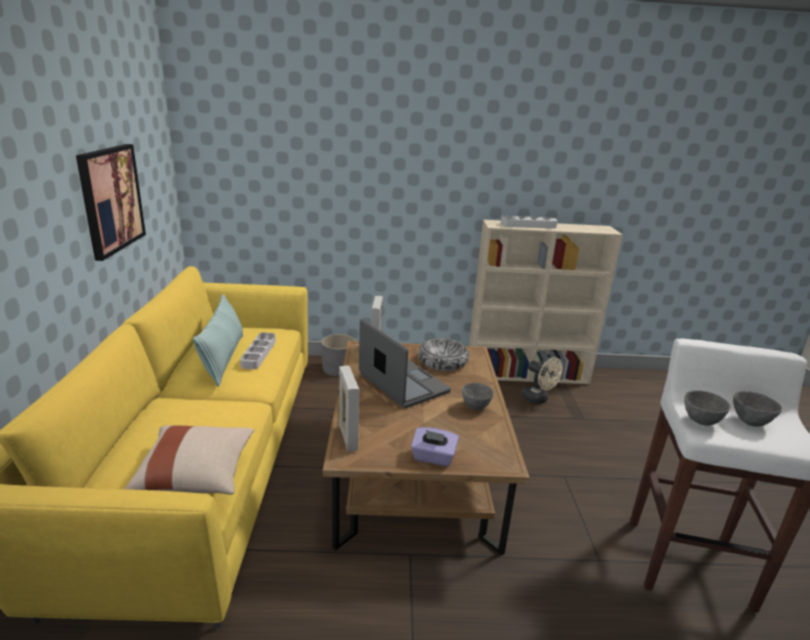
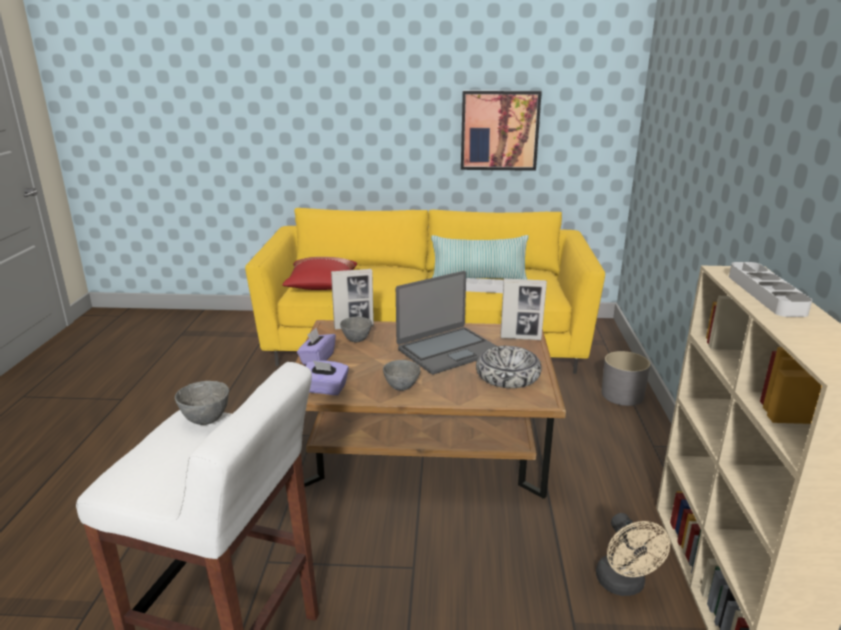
camera: 95 degrees right, 0 degrees up
beige pillow [125,425,254,495] -> red pillow [282,257,357,290]
beige fan [522,357,563,404] -> beige fan turned 60 degrees counterclockwise [596,513,670,596]
grey bowl [733,391,782,427] -> grey bowl moved to [340,317,372,342]
none -> purple tissue box [306,360,349,395]

